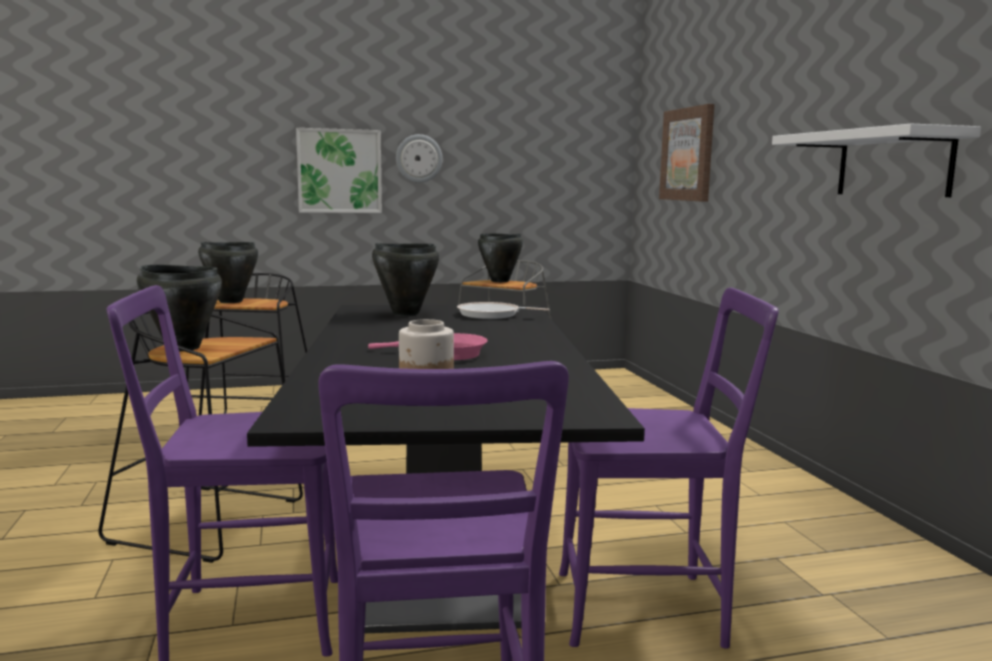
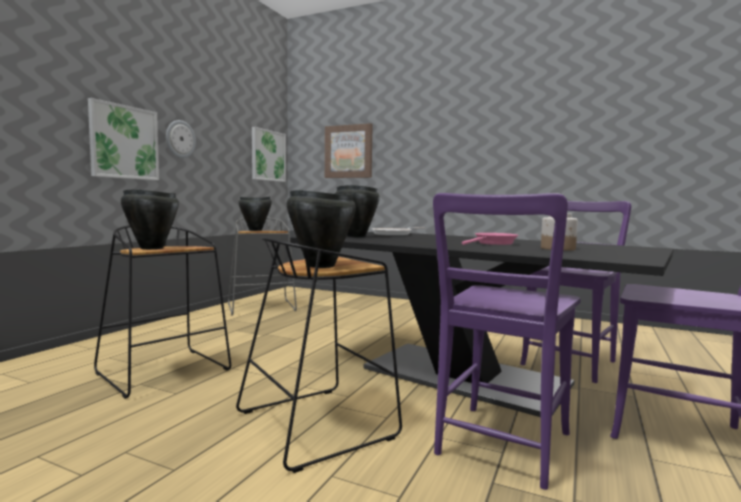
camera: 50 degrees left, 5 degrees down
white shelf [772,124,981,197] -> none
none -> picture [252,127,286,182]

